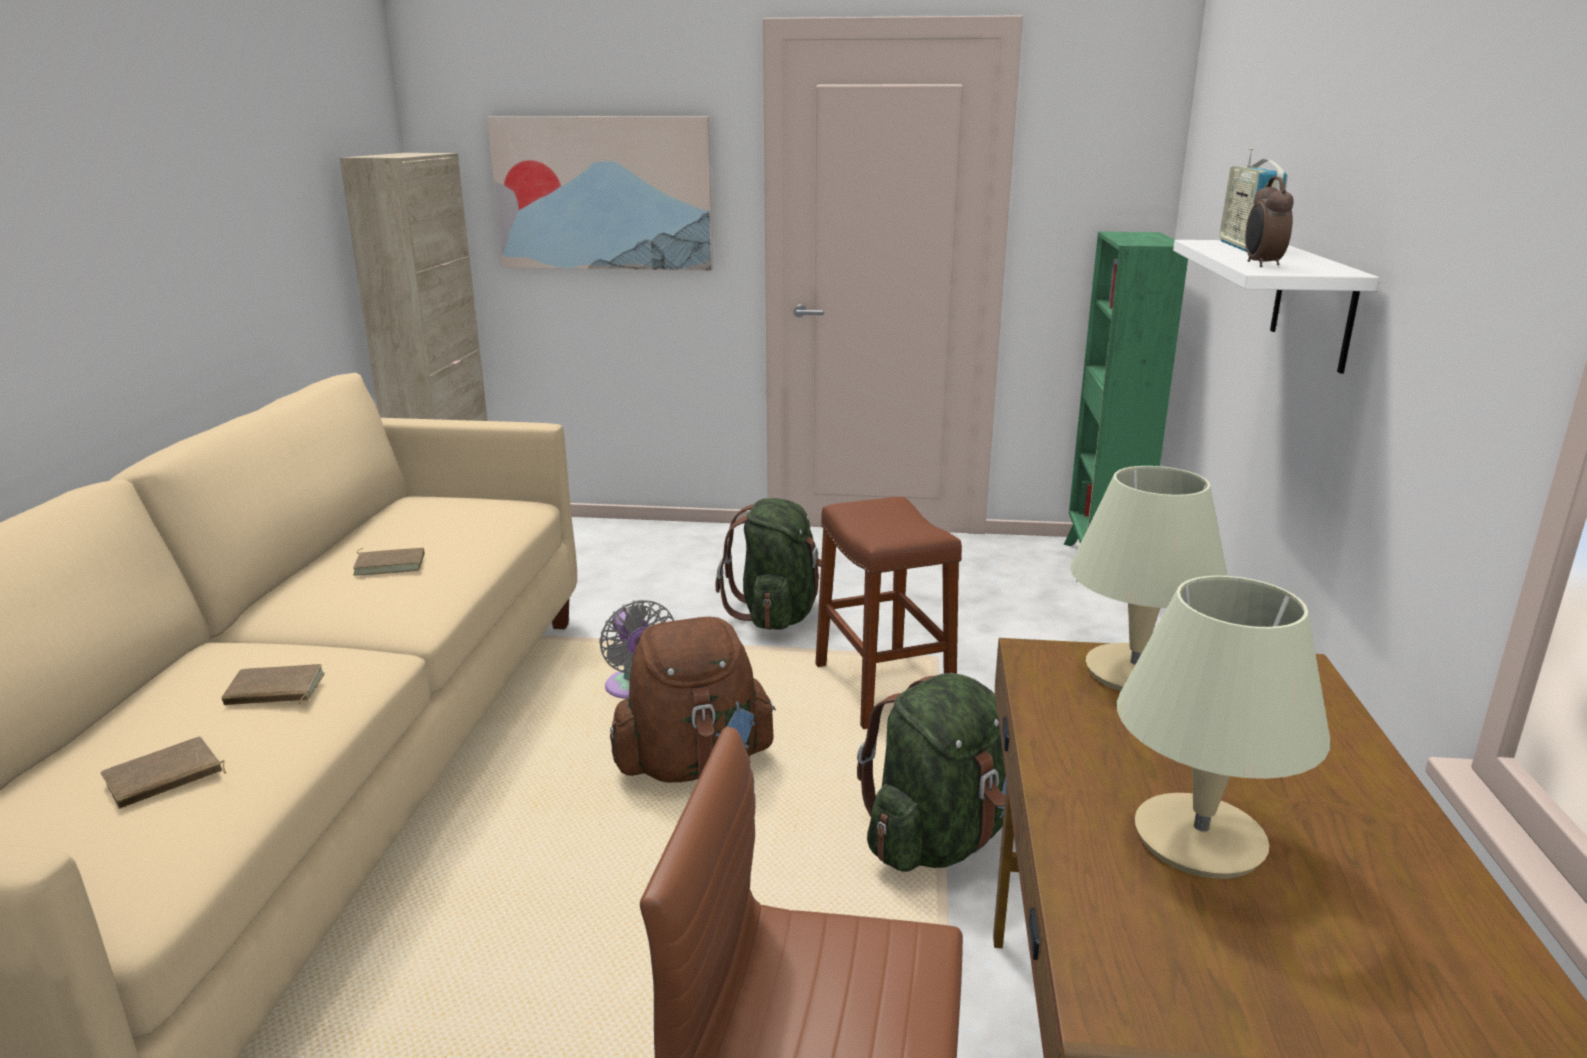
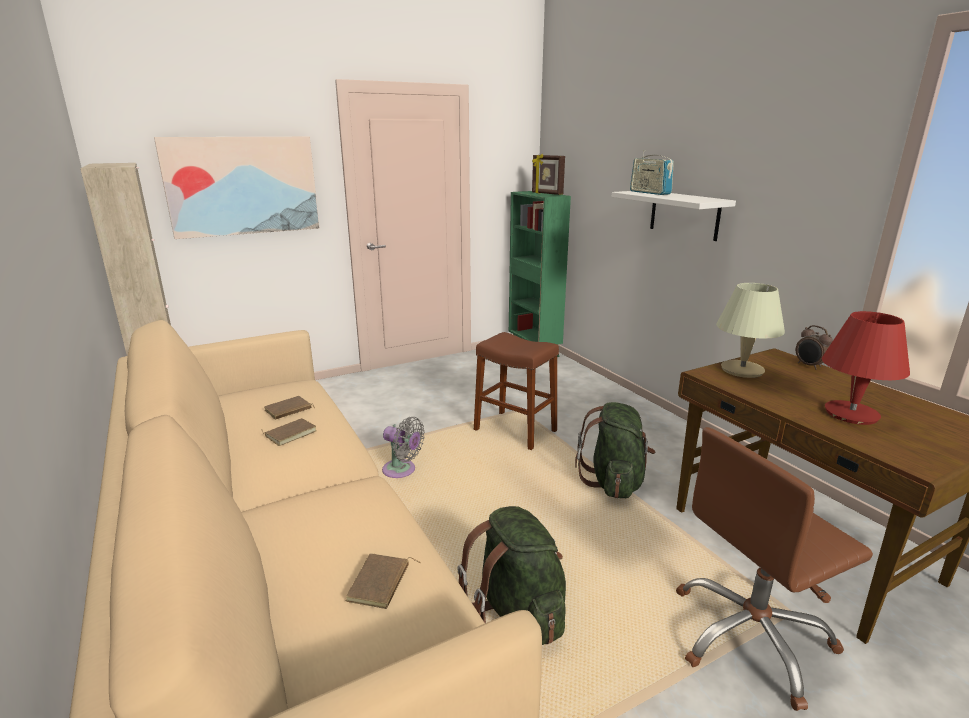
camera: 35 degrees left, 0 degrees up
brown book [222,664,325,705] -> brown book moved to [264,396,315,420]
brown backpack [610,617,776,783] -> none
green backpack [715,498,821,630] -> green backpack moved to [457,506,566,645]
beige table lamp [1117,576,1330,879] -> red table lamp [822,311,910,425]
alarm clock [1245,176,1294,267] -> alarm clock moved to [796,325,833,370]
none -> picture frame [532,154,565,195]

